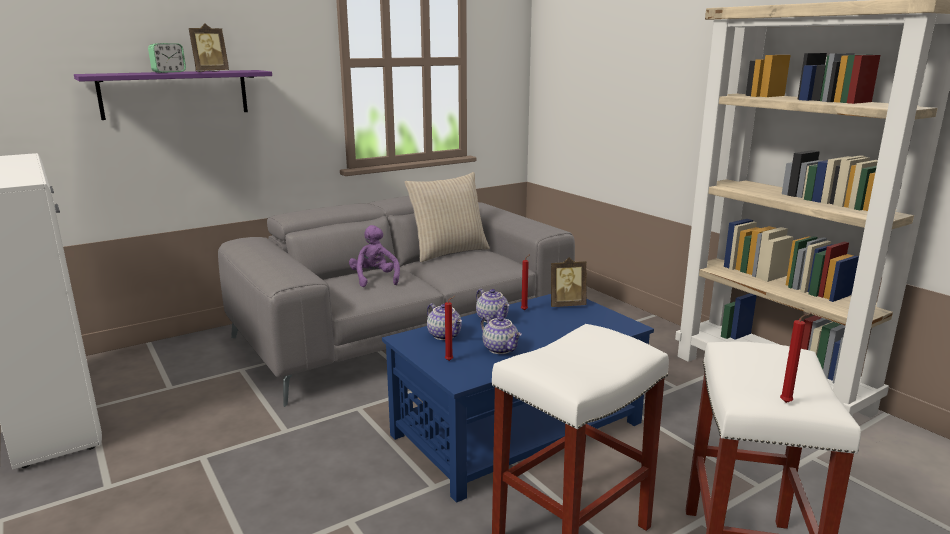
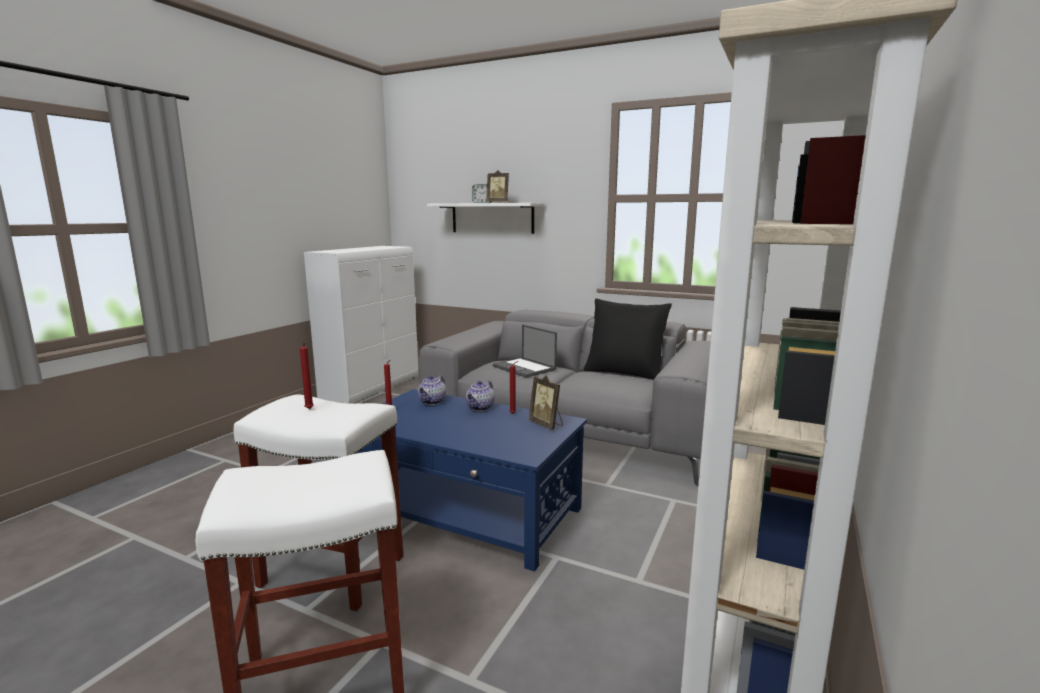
camera: 60 degrees right, 5 degrees down
purple shelf [74,70,272,120] -> white shelf [427,203,544,234]
purple plush toy [349,225,400,287] -> laptop [493,325,557,378]
beige pillow [405,172,490,262] -> black pillow [584,298,672,380]
teapot [481,315,522,354] -> none
red candle [780,313,812,403] -> red candle moved to [300,342,314,409]

